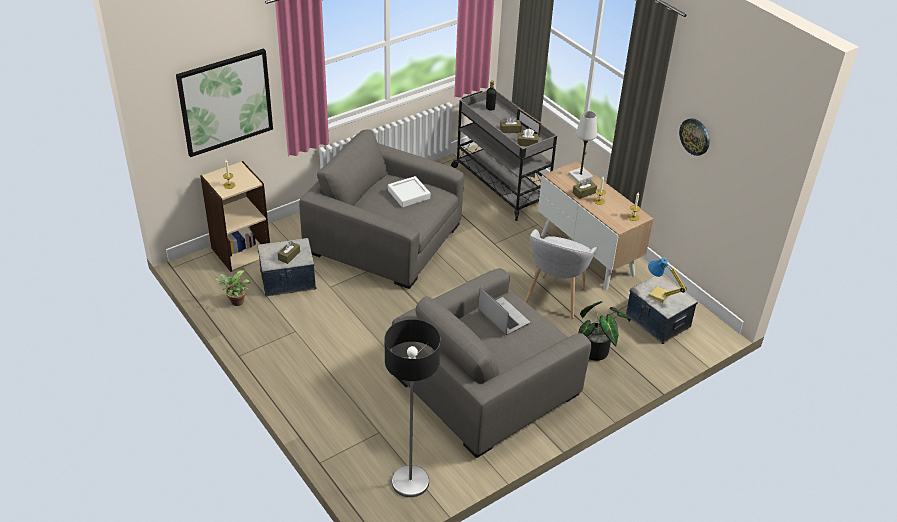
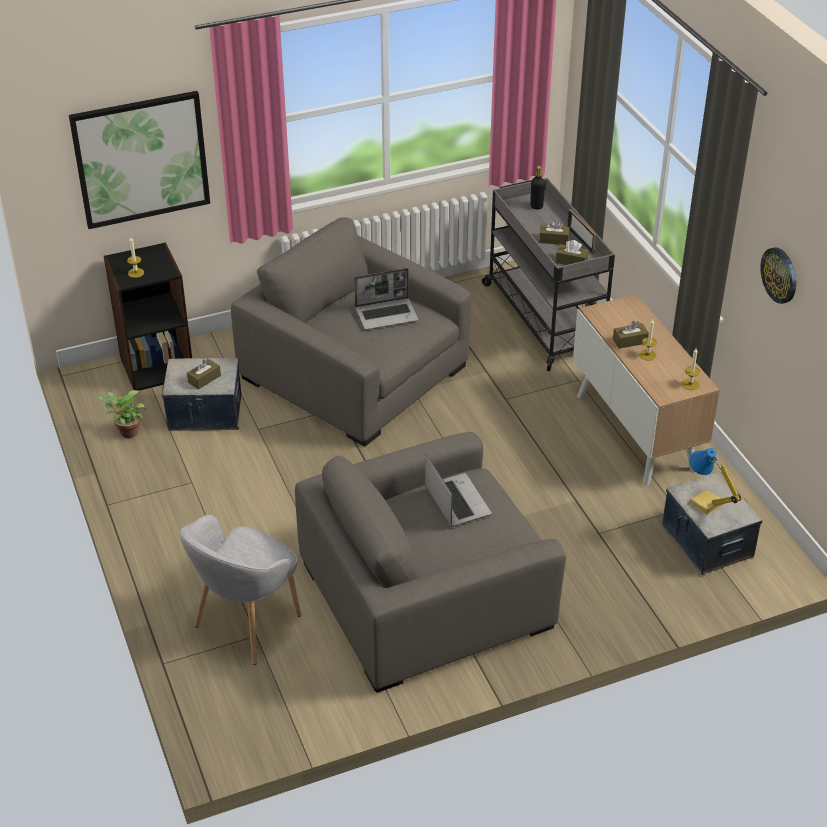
camera: 15 degrees right, 0 degrees up
beige bookcase [200,161,270,272] -> black bookcase [103,242,192,391]
floor lamp [385,319,440,497] -> none
white tray [388,176,430,207] -> laptop [354,268,419,330]
grey armchair [525,229,597,319] -> grey armchair moved to [180,515,301,665]
white table lamp [569,111,597,183] -> none
potted plant [578,301,631,361] -> none

